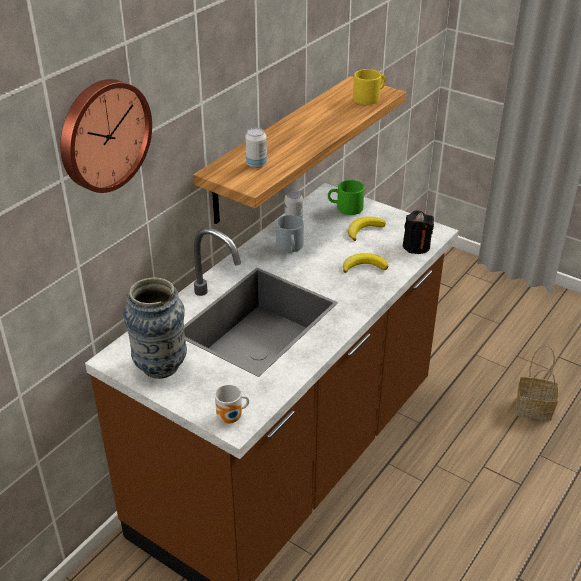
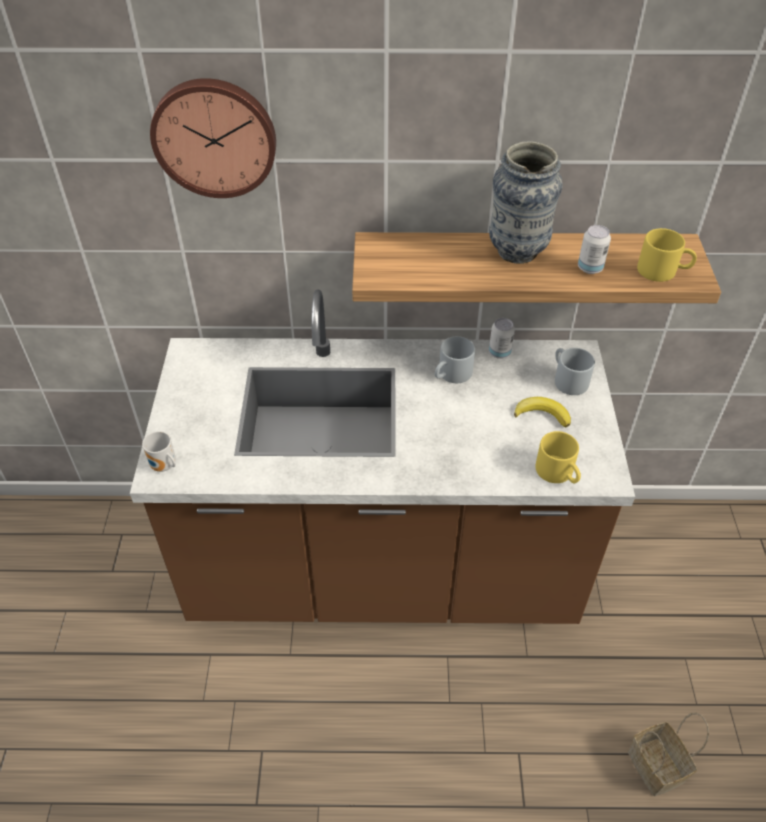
camera: 55 degrees right, 10 degrees up
vase [123,278,187,379] -> vase moved to [489,141,563,264]
can [245,128,267,168] -> can moved to [578,225,611,274]
green mug [328,180,364,215] -> grey mug [555,348,595,395]
banana [343,253,388,273] -> none
black candle [403,210,434,254] -> yellow mug [535,431,581,483]

